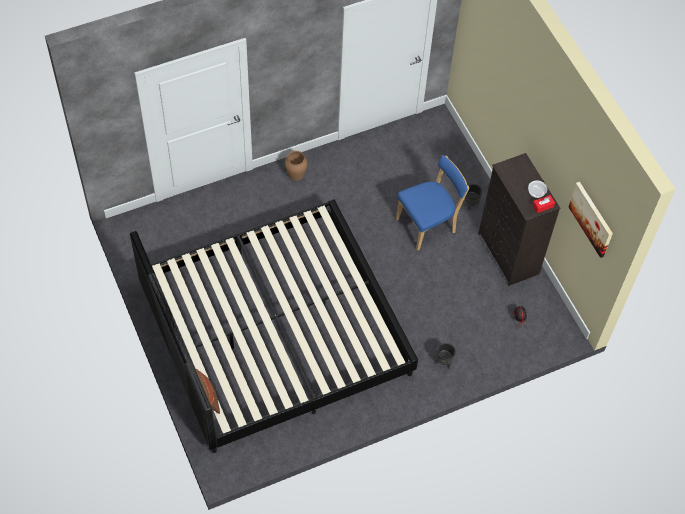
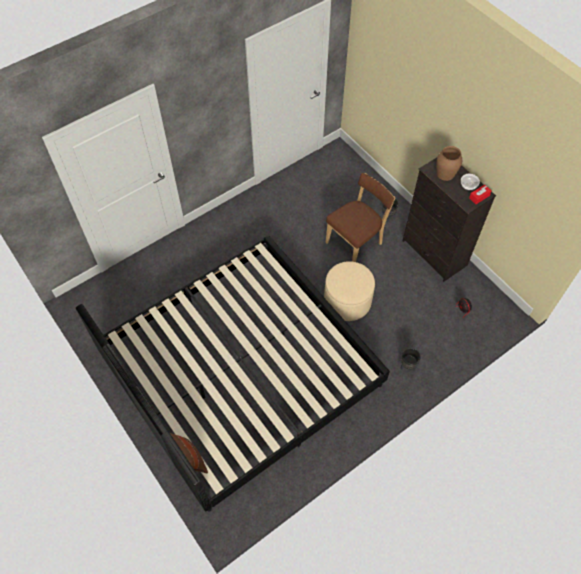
camera: 10 degrees left, 0 degrees up
brown vase [285,151,307,181] -> brown vase moved to [437,146,462,181]
blue chair [396,155,469,251] -> brown chair [326,173,395,262]
picture [569,182,613,258] -> none
none -> beige ottoman [324,261,375,321]

